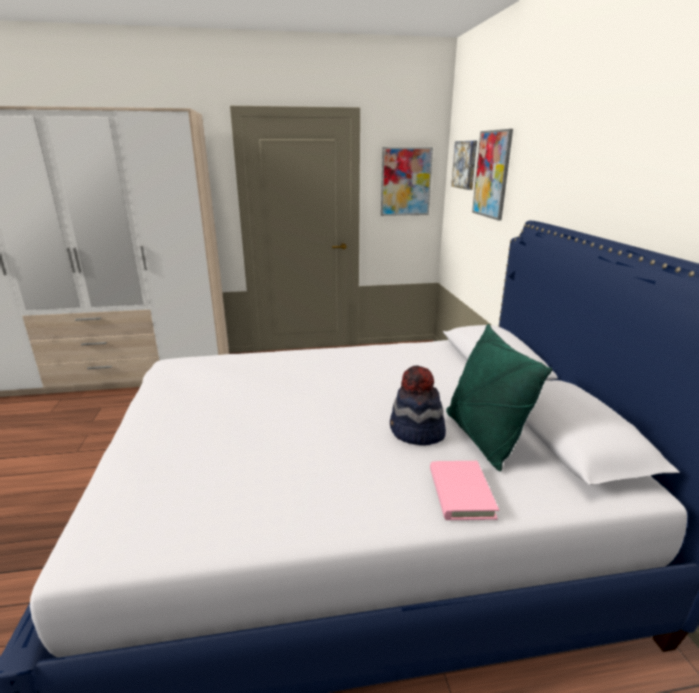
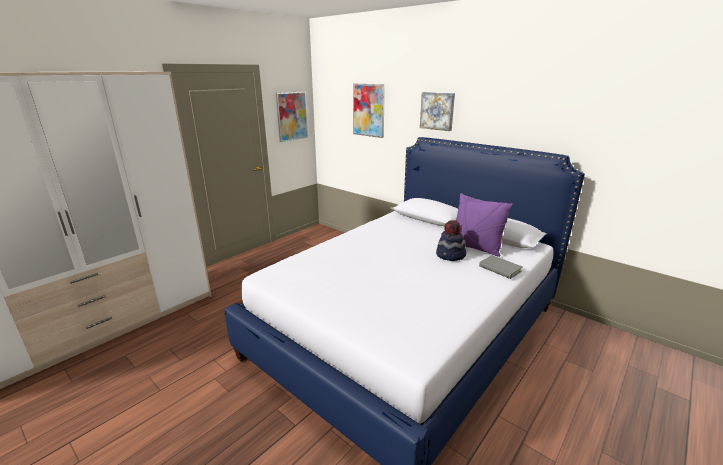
camera: 40 degrees left, 0 degrees up
pink book [430,461,499,520] -> grey book [479,255,523,279]
green pillow [446,324,553,471] -> purple pillow [456,193,513,257]
picture [451,140,477,190] -> picture moved to [420,92,455,131]

